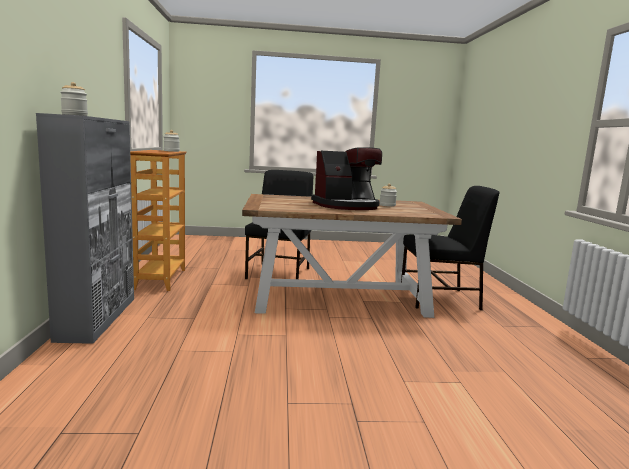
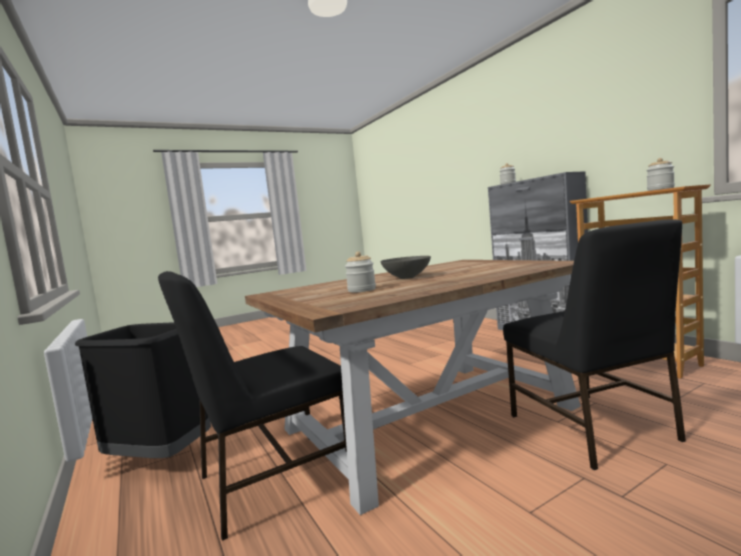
camera: 155 degrees right, 5 degrees down
coffee machine [311,147,382,210] -> grey bowl [380,256,431,279]
none -> black trash can [75,322,211,458]

